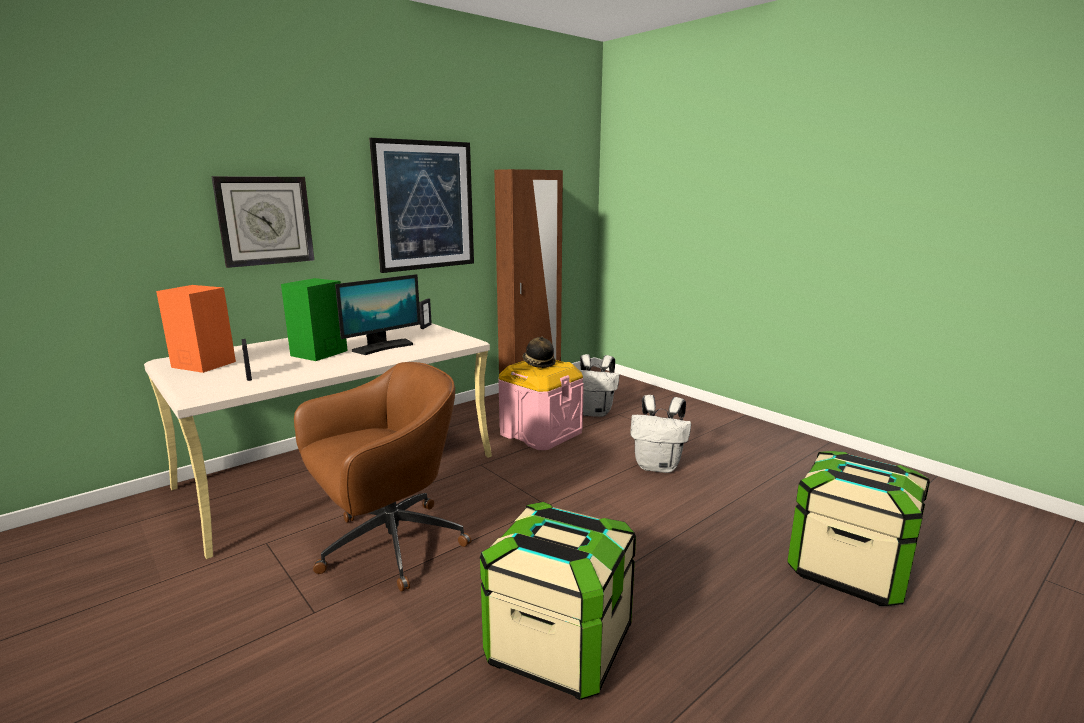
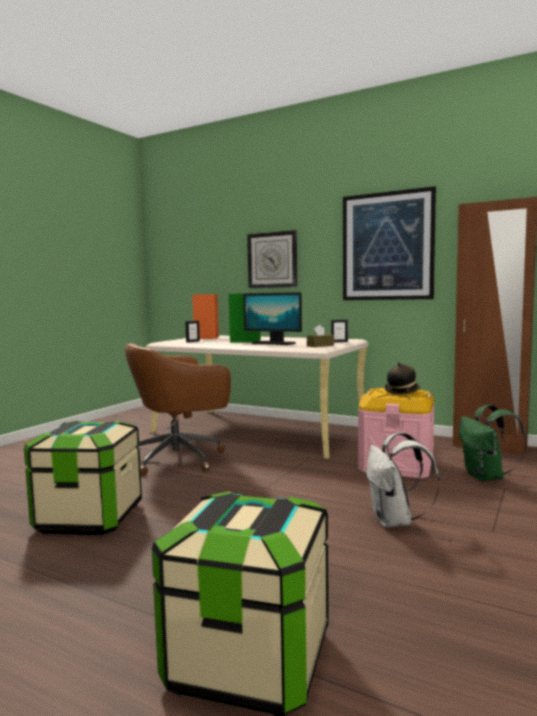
camera: 70 degrees right, 10 degrees down
brown office chair [294,362,471,592] -> brown office chair turned 120 degrees clockwise [125,343,231,476]
white backpack [579,354,619,417] -> green backpack [459,404,527,481]
none -> brown tissue box [307,325,334,347]

